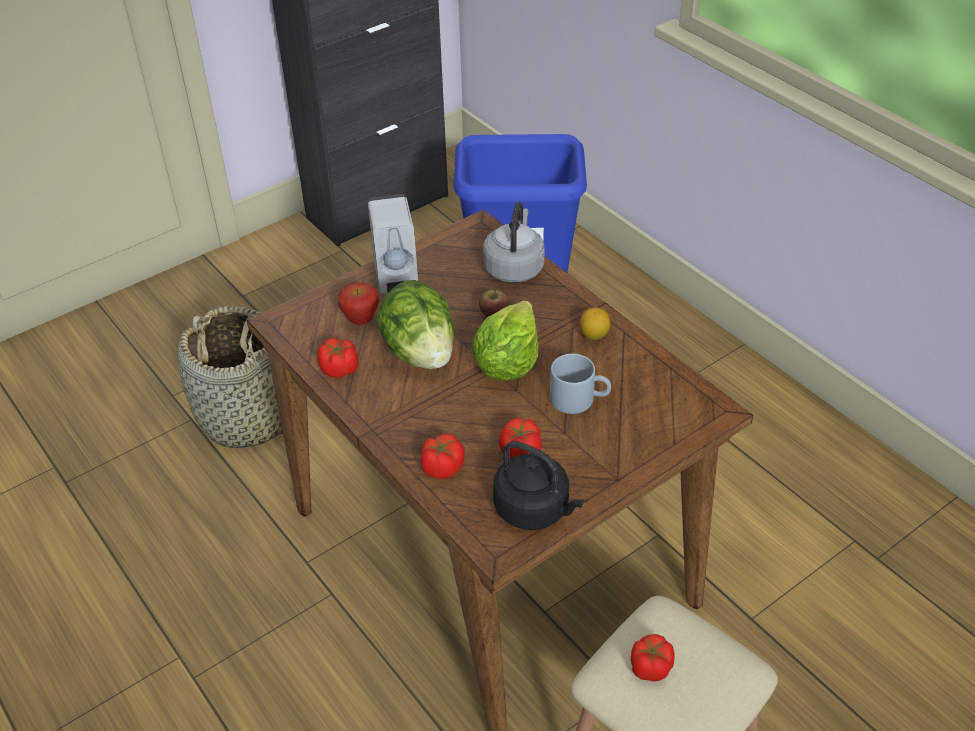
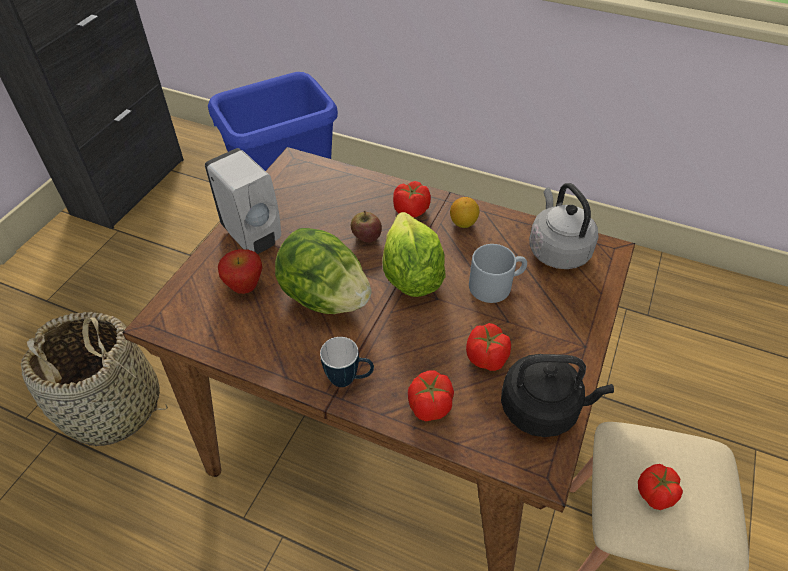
camera: 30 degrees left, 5 degrees up
tomato [317,338,359,378] -> tomato moved to [393,181,431,218]
grey kettle [483,202,544,283] -> grey kettle moved to [529,183,598,269]
none -> mug [320,337,374,387]

